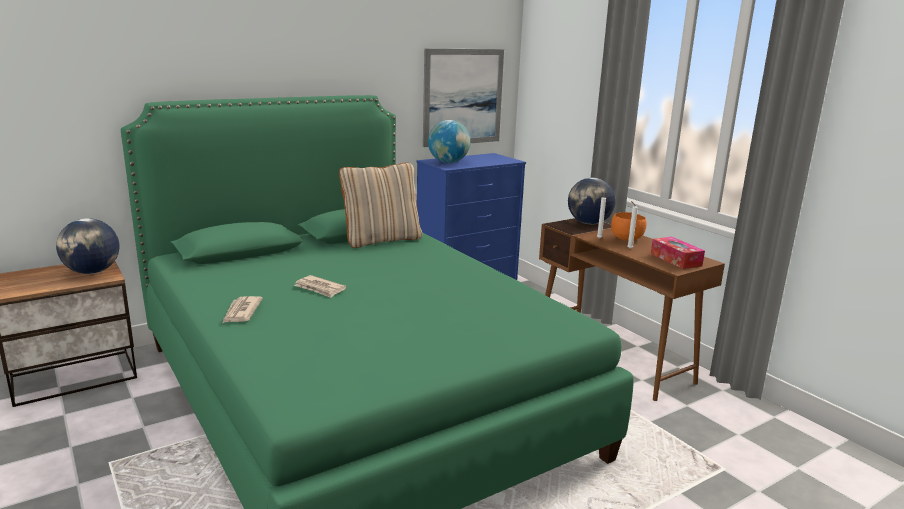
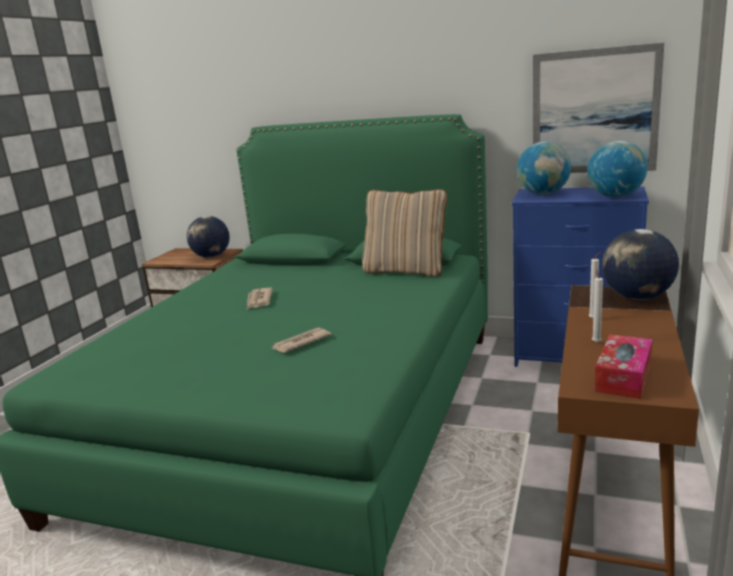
camera: 55 degrees right, 0 degrees up
newspaper [222,296,263,323] -> newspaper moved to [272,328,332,353]
orange bowl [611,212,646,240] -> none
none -> globe [587,141,648,198]

